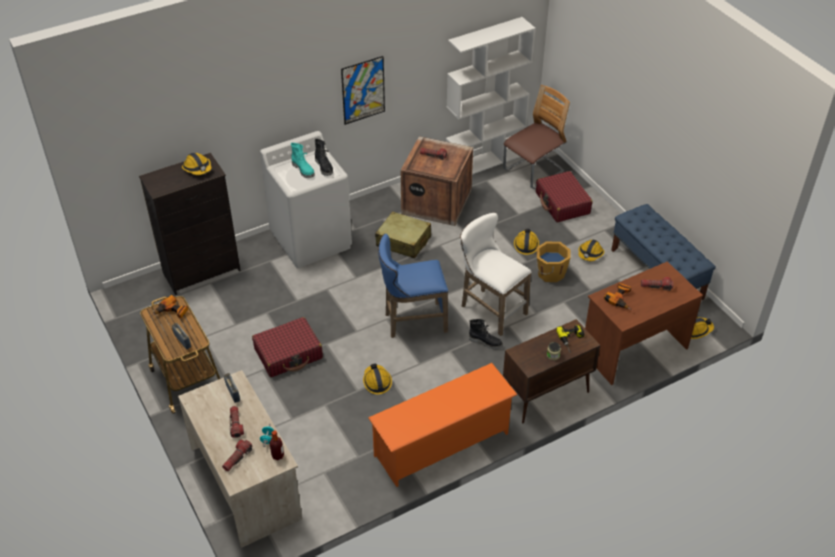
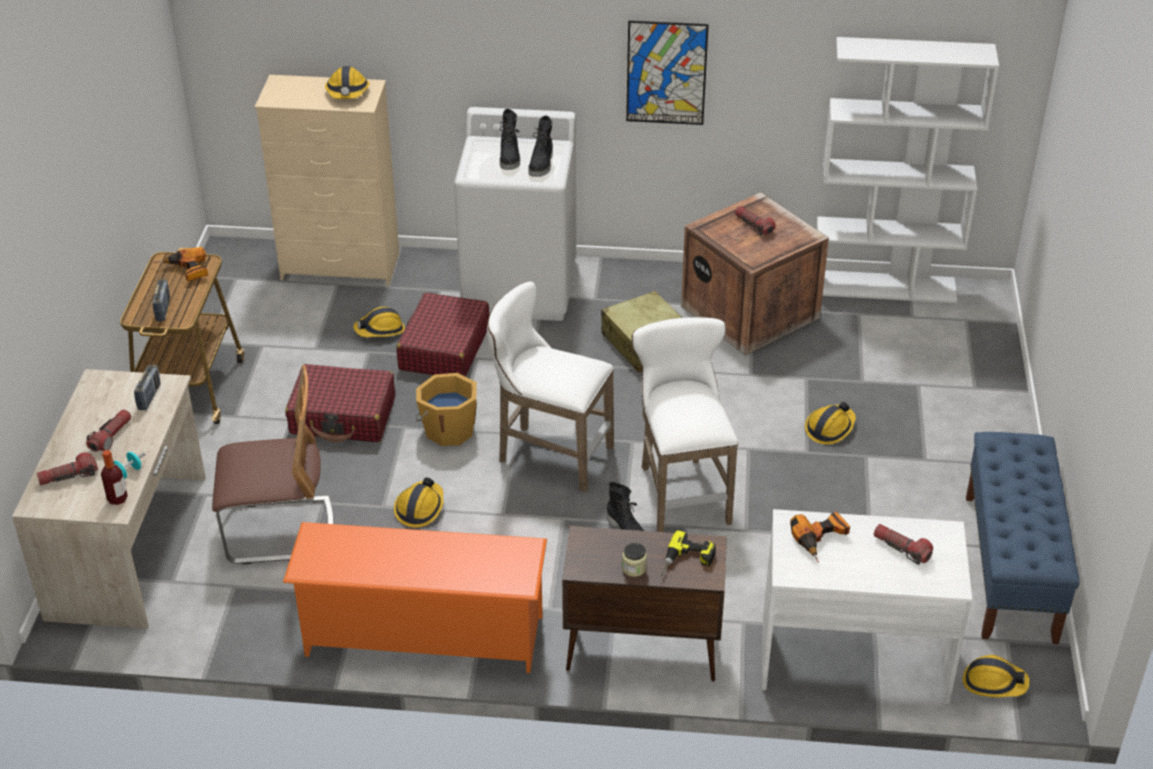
camera: 35 degrees right, 5 degrees down
black dresser [139,153,241,295] -> beige dresser [255,75,399,286]
turquoise boot [291,143,315,178] -> black boot [500,109,520,170]
blue stool [378,234,448,338] -> white stool [487,281,614,492]
chair [503,85,570,189] -> chair moved to [212,365,334,565]
red suitcase [536,171,592,222] -> red suitcase moved to [396,292,489,377]
orange bucket [536,242,570,282] -> orange bucket moved to [416,373,477,446]
hard hat [578,240,604,261] -> hard hat moved to [353,307,405,337]
brown desk [585,261,703,385] -> white desk [762,509,972,704]

